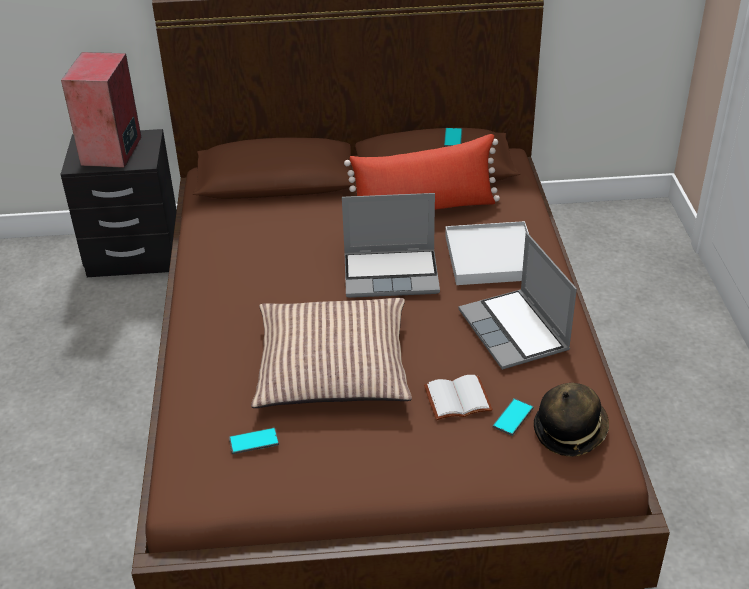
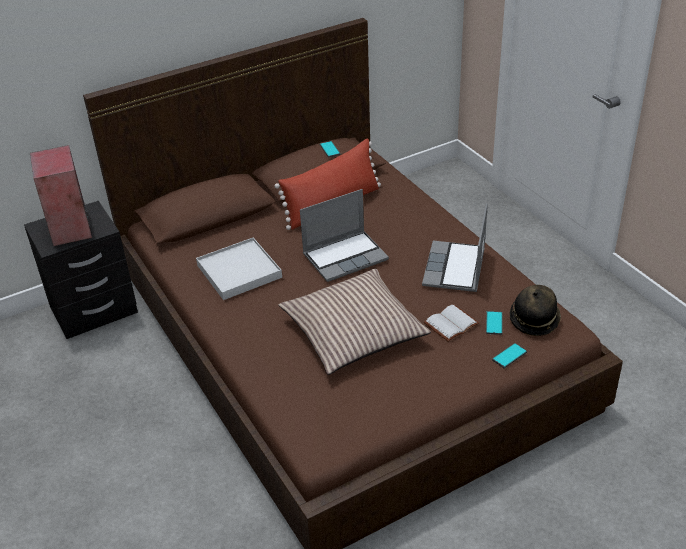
camera: 25 degrees left, 0 degrees up
phone [229,428,279,454] -> phone moved to [492,343,527,368]
white tray [445,221,529,285] -> white tray moved to [196,237,282,300]
laptop [459,232,577,370] -> laptop turned 60 degrees clockwise [422,203,488,292]

